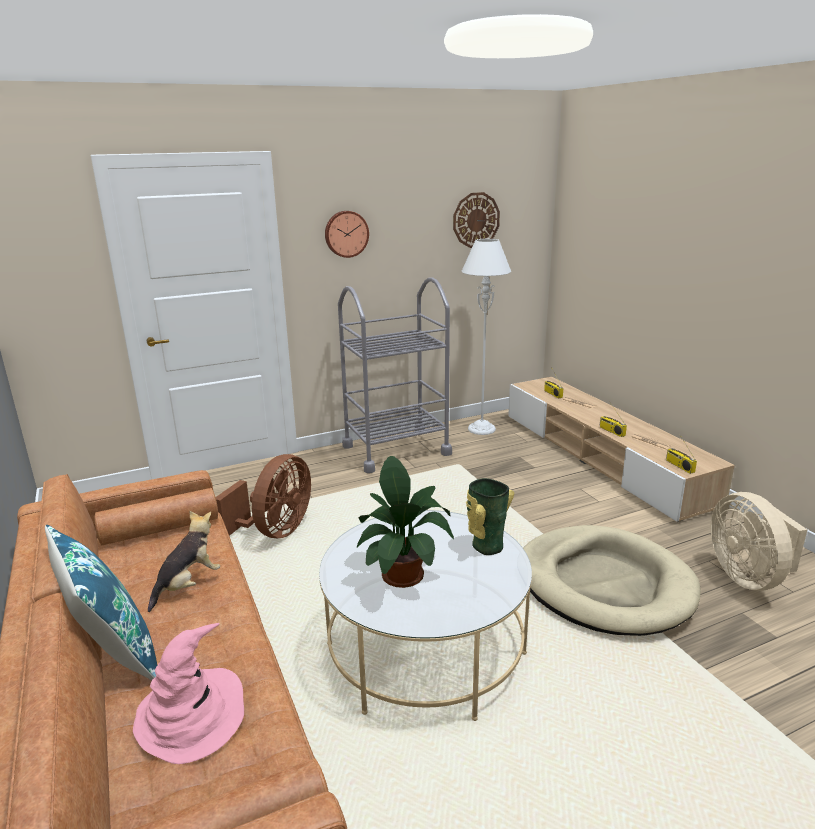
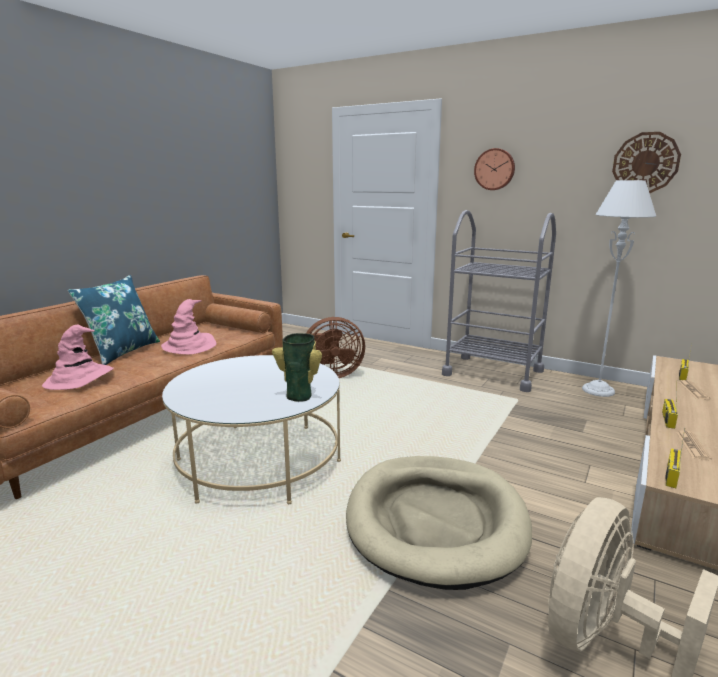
camera: 55 degrees right, 5 degrees down
plush toy [148,511,220,612] -> pink hat [161,299,217,354]
potted plant [357,456,454,588] -> none

